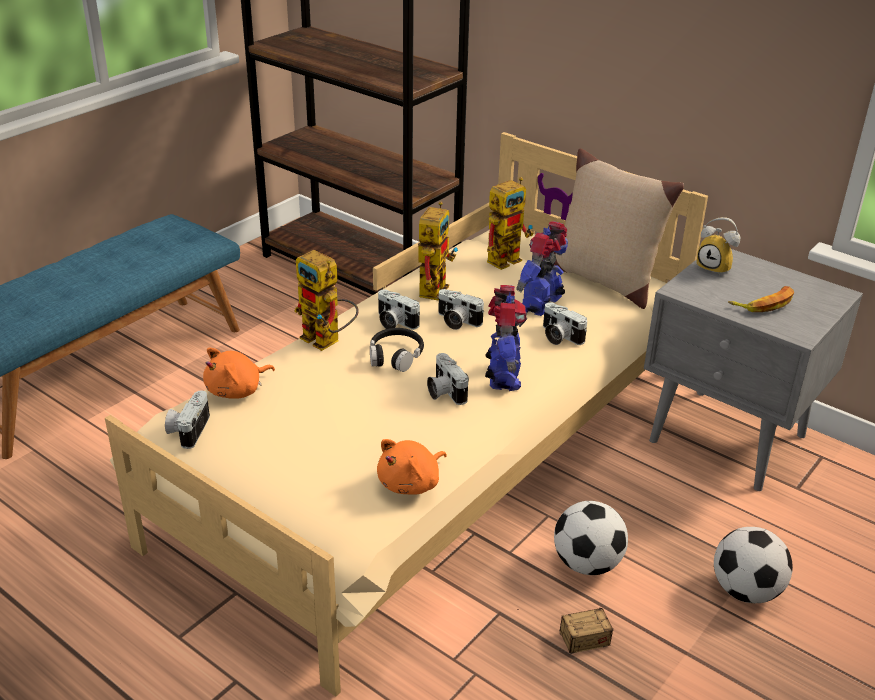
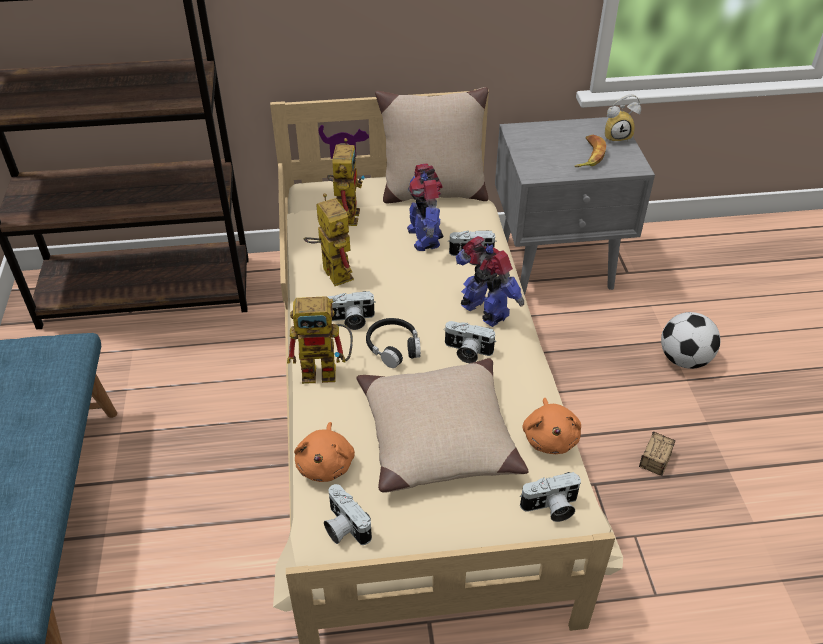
camera: 45 degrees left, 10 degrees up
camera [438,289,484,330] -> camera moved to [520,472,581,522]
football [554,501,628,575] -> none
alarm clock [696,217,740,276] -> alarm clock moved to [604,94,641,143]
none -> beige pillow [356,358,529,492]

